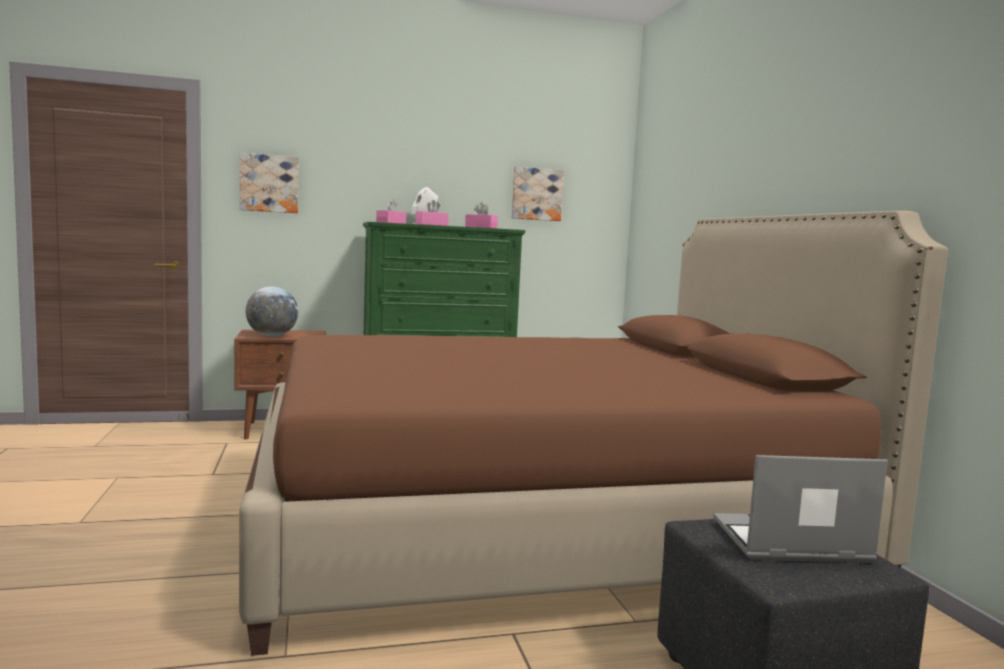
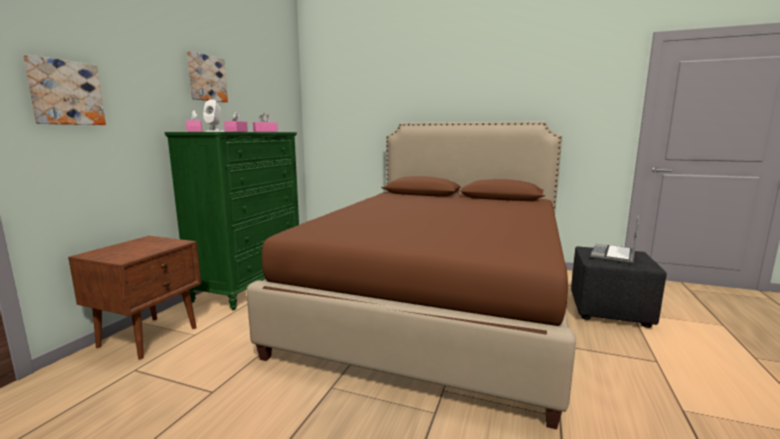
camera: 55 degrees left, 5 degrees up
globe [246,287,298,337] -> none
picture [512,167,564,221] -> picture moved to [187,51,228,102]

